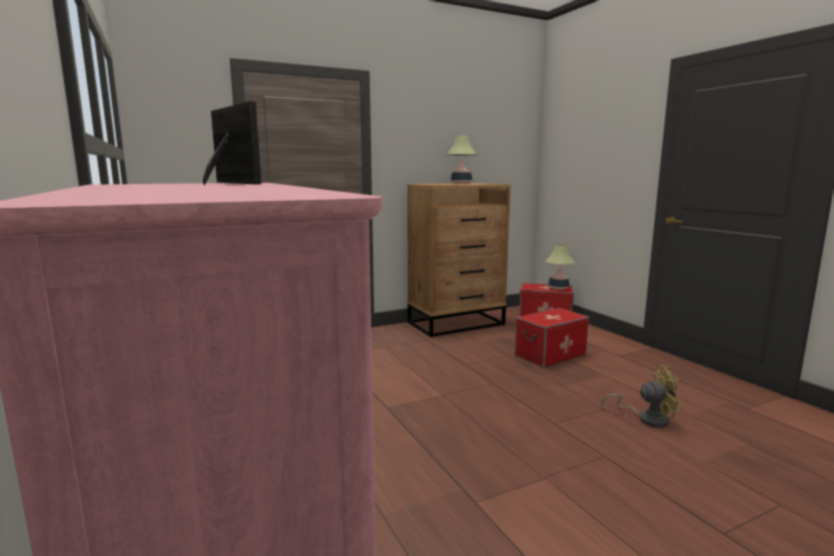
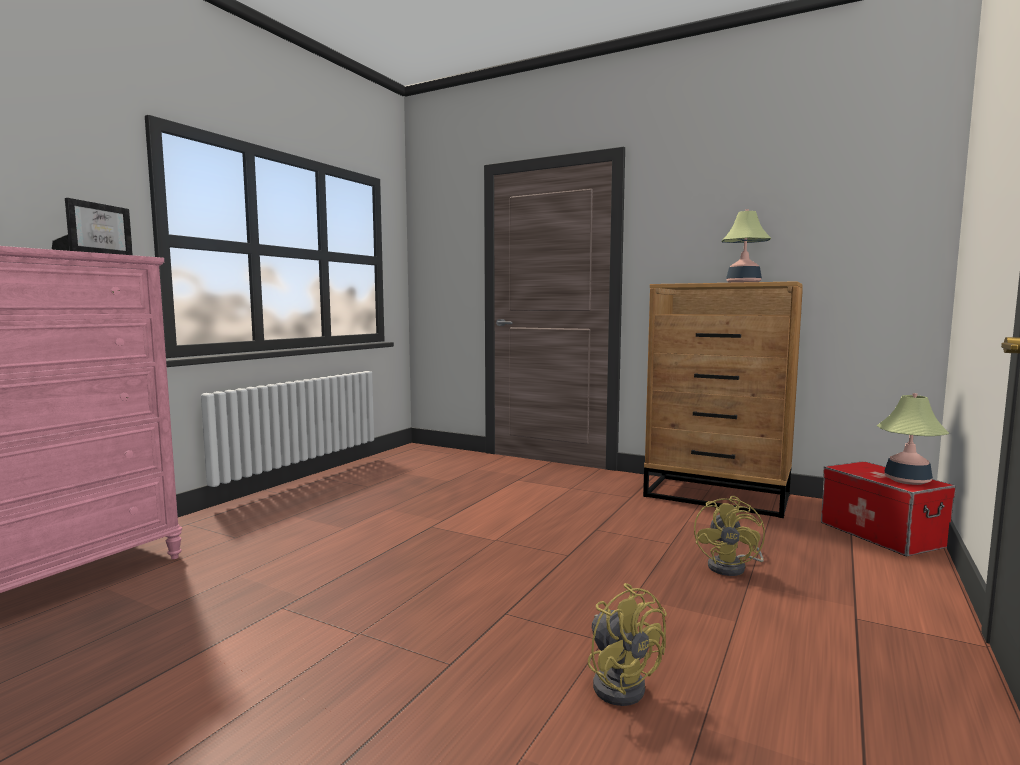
camera: 55 degrees right, 5 degrees down
storage box [515,308,589,368] -> yellow fan [694,496,765,576]

